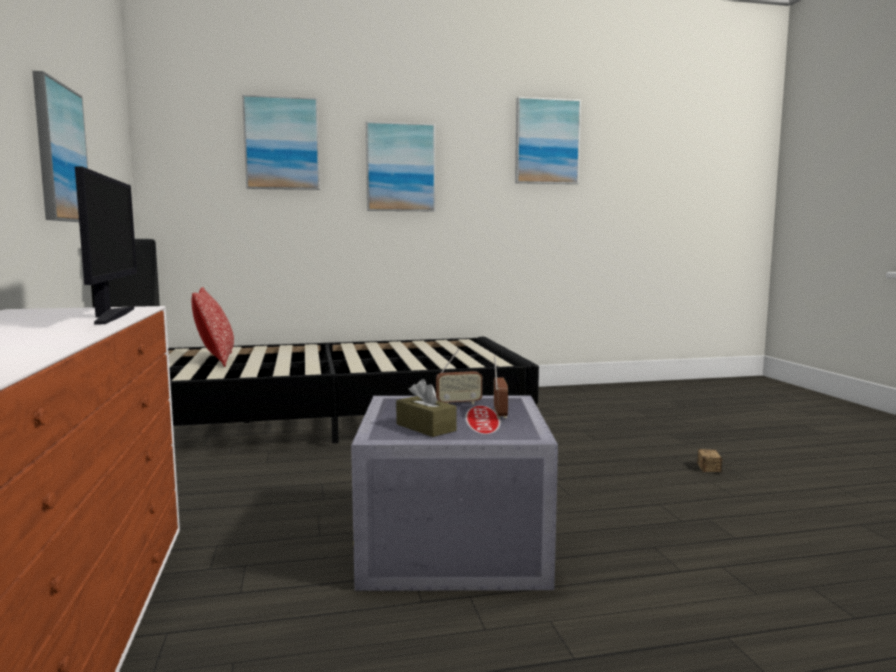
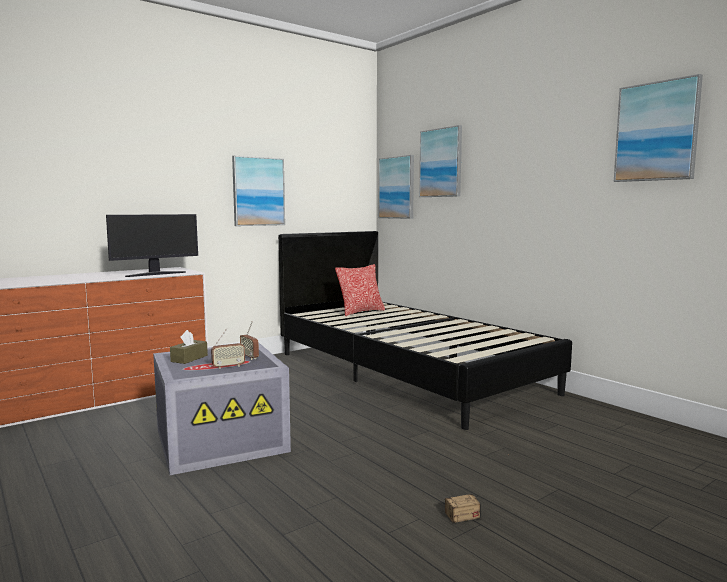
camera: 65 degrees right, 0 degrees up
picture [366,121,435,211] -> picture moved to [379,155,414,219]

